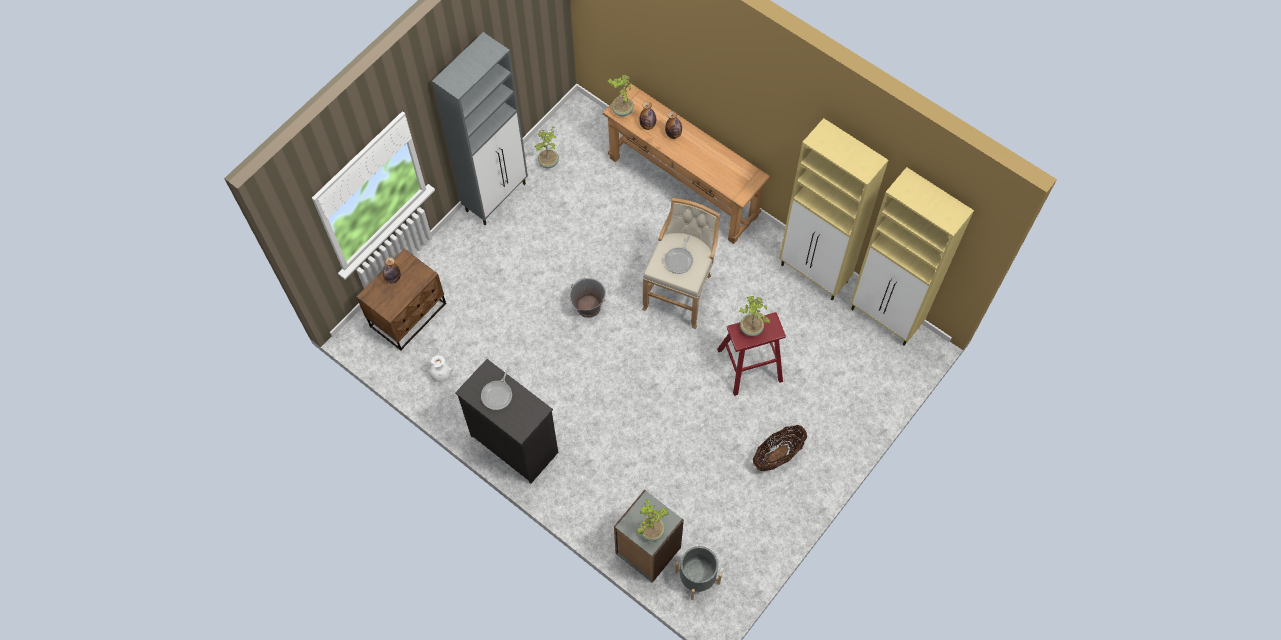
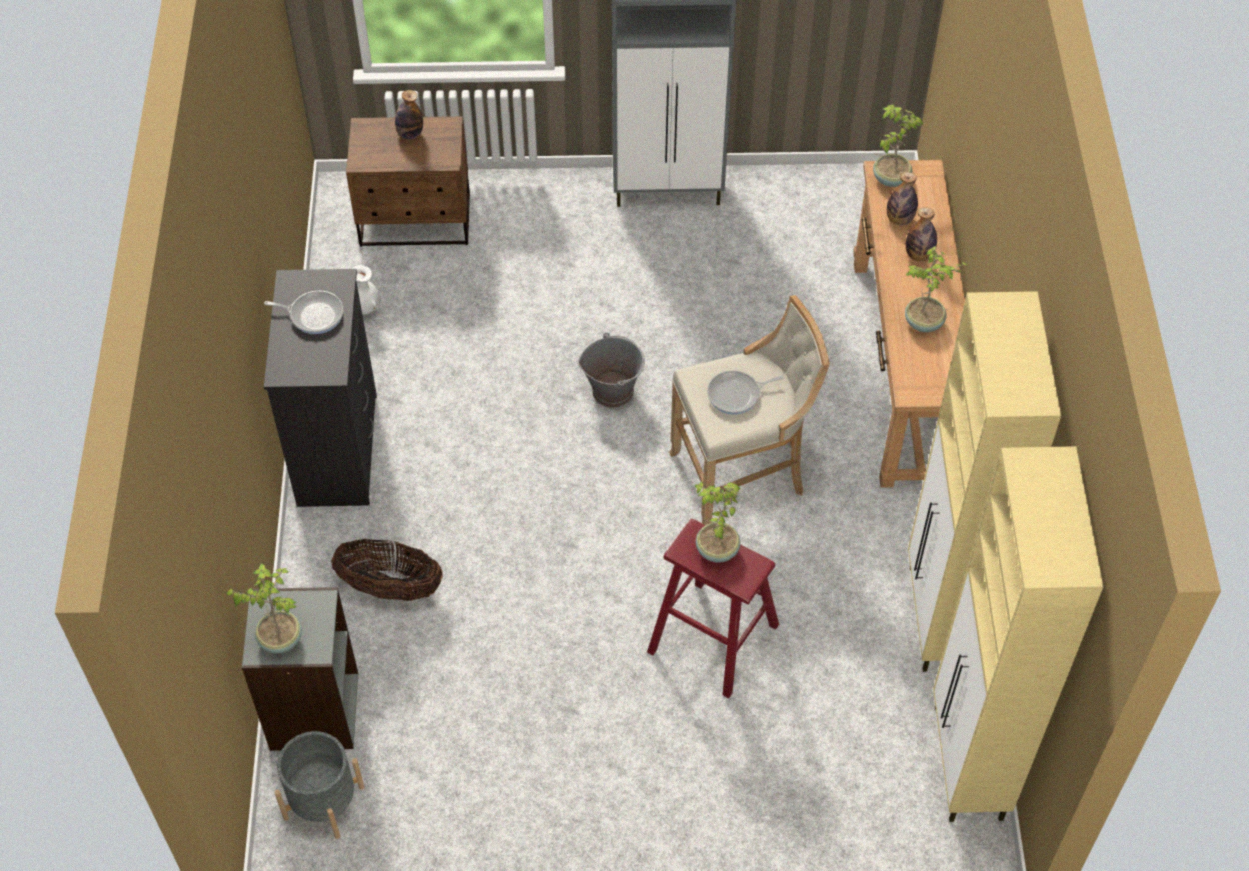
camera: 50 degrees right, 10 degrees down
frying pan [481,367,512,410] -> frying pan turned 150 degrees counterclockwise [264,291,343,334]
potted plant [535,127,559,168] -> potted plant moved to [905,246,968,332]
basket [753,425,807,471] -> basket moved to [331,538,443,601]

